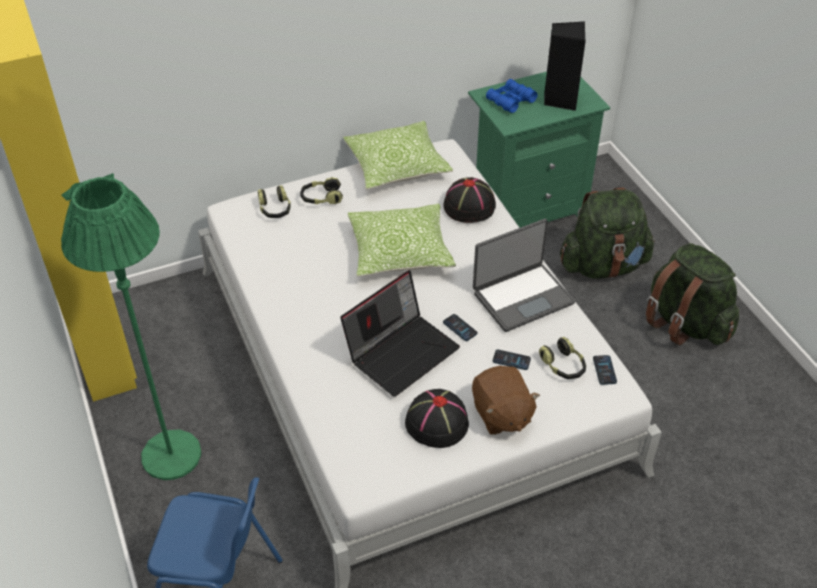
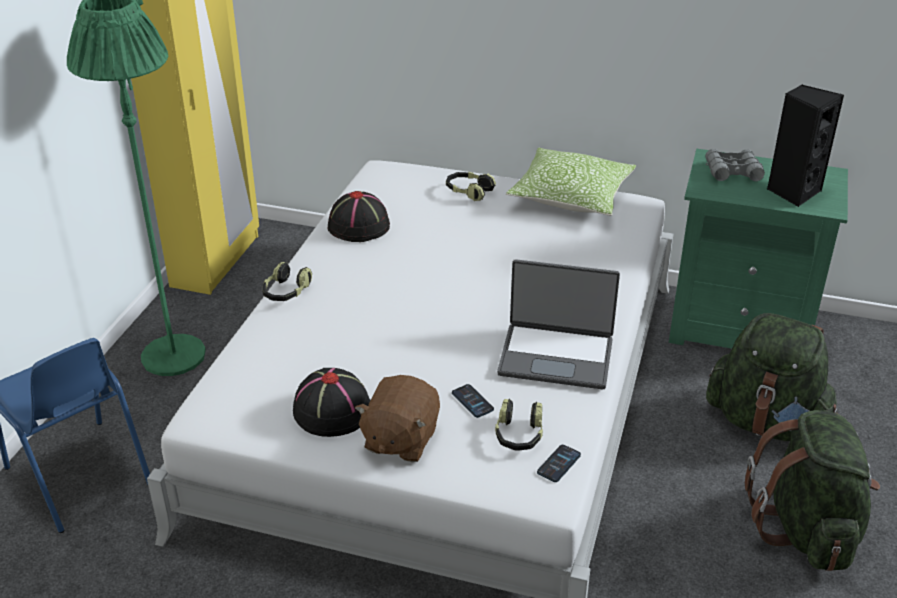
camera: 40 degrees right, 10 degrees down
headphones [258,185,291,218] -> headphones moved to [262,262,312,301]
laptop [340,270,460,397] -> none
pillow [348,204,456,277] -> none
black hat [443,177,496,223] -> black hat moved to [328,191,390,242]
phone [443,314,477,341] -> none
blue binoculars [486,79,538,113] -> grey binoculars [705,149,765,181]

